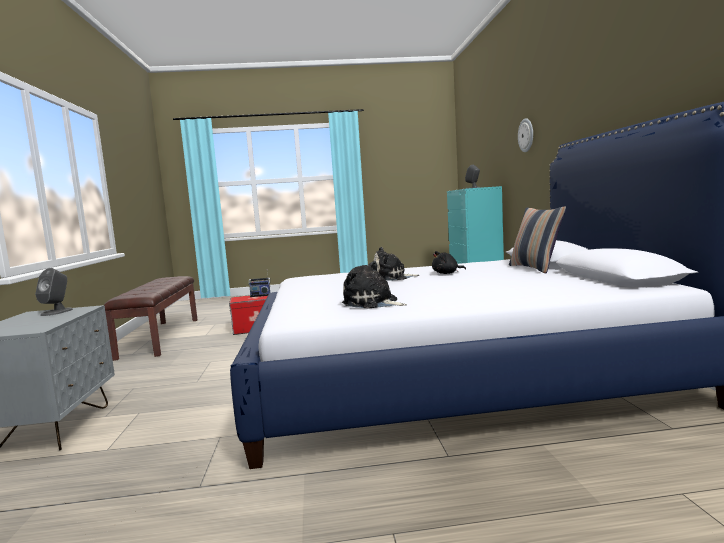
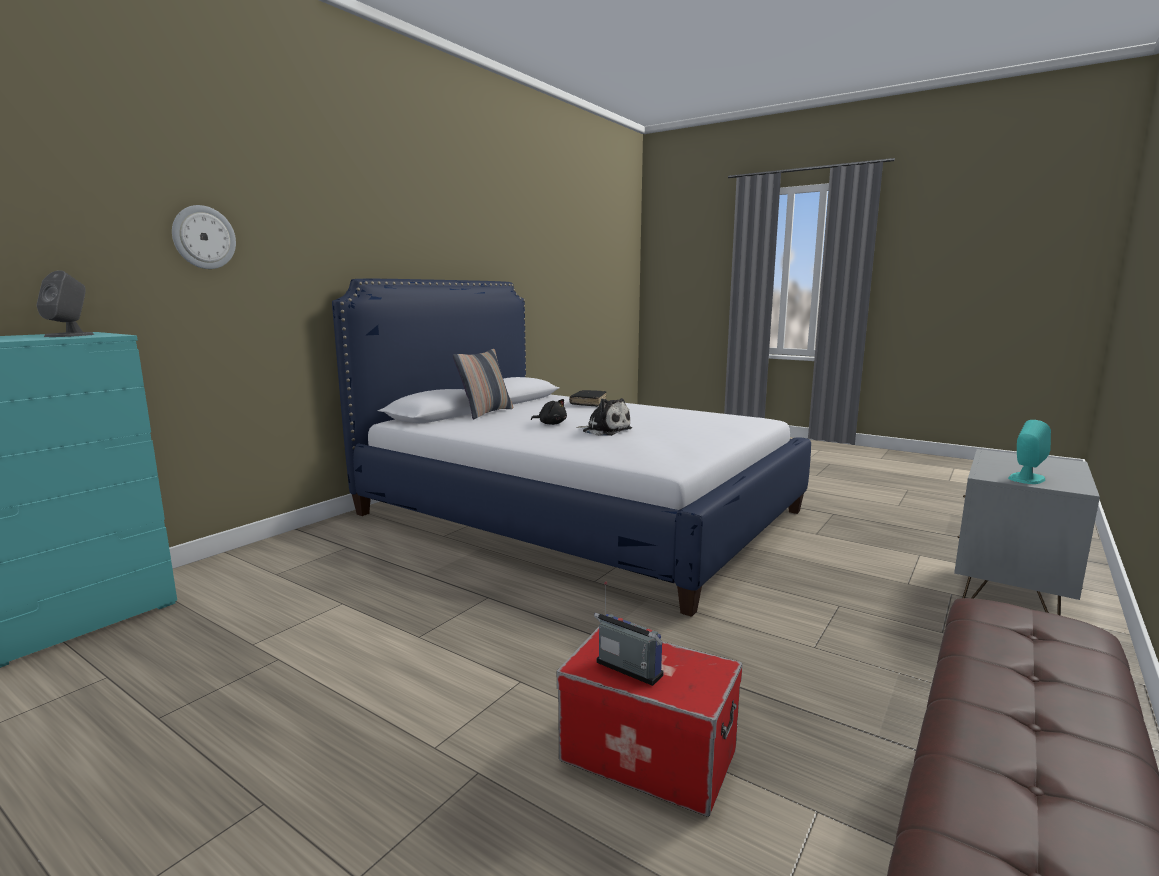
camera: 140 degrees left, 5 degrees up
grey speaker [35,268,73,316] -> turquoise speaker [1008,420,1051,484]
plush toy [342,261,407,309] -> none
none -> black book [569,390,606,407]

